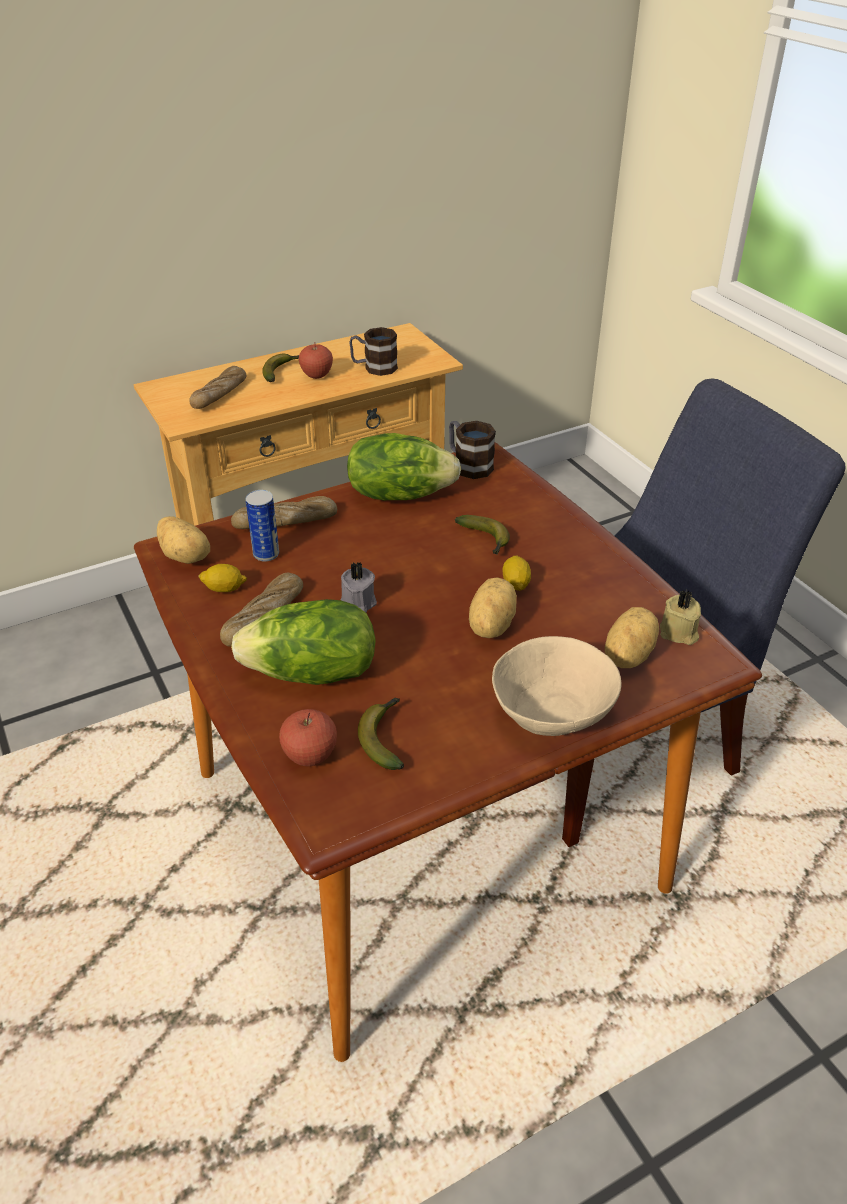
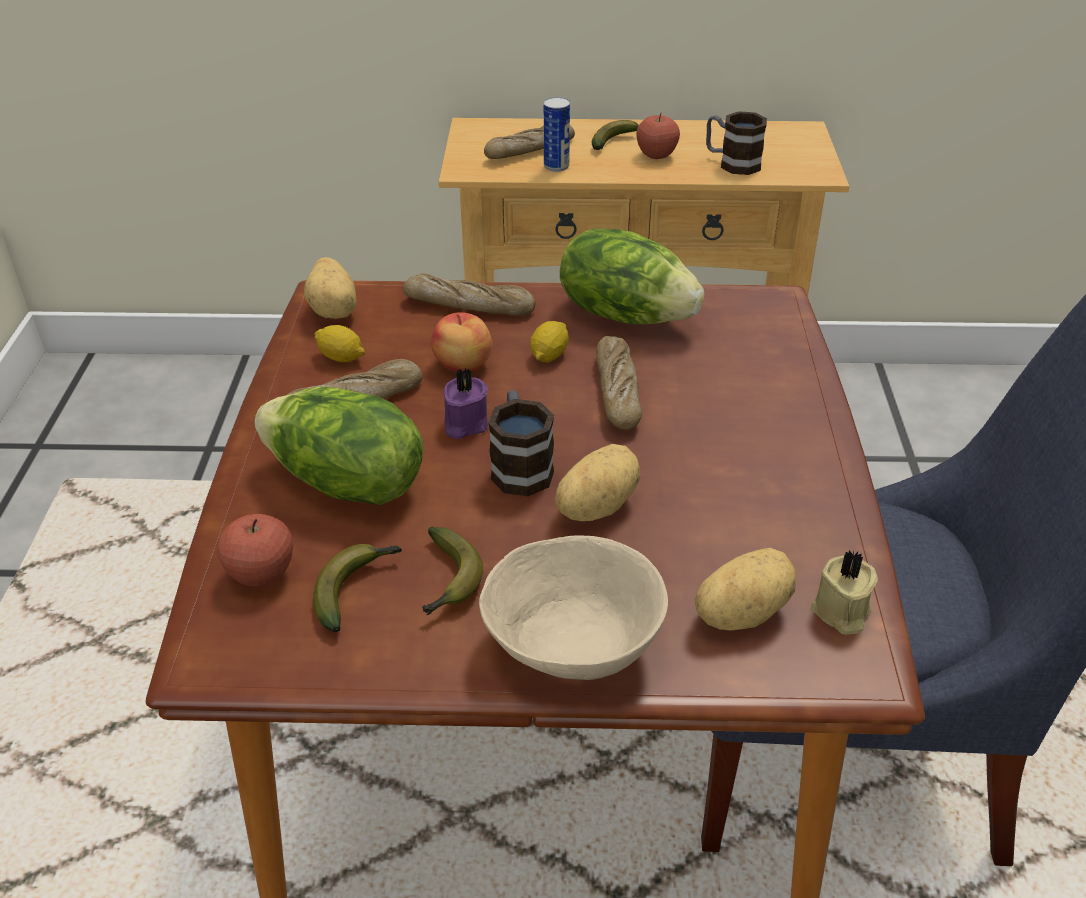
camera: 30 degrees right, 0 degrees up
can [245,490,279,561] -> can moved to [544,97,570,172]
grey candle [341,561,377,612] -> purple candle [444,369,488,439]
mug [449,421,496,479] -> mug moved to [488,390,554,496]
banana [455,515,510,555] -> banana moved to [423,527,483,615]
lemon [502,556,531,591] -> lemon moved to [530,321,569,362]
none -> apple [431,312,492,372]
none -> bread [596,336,642,430]

